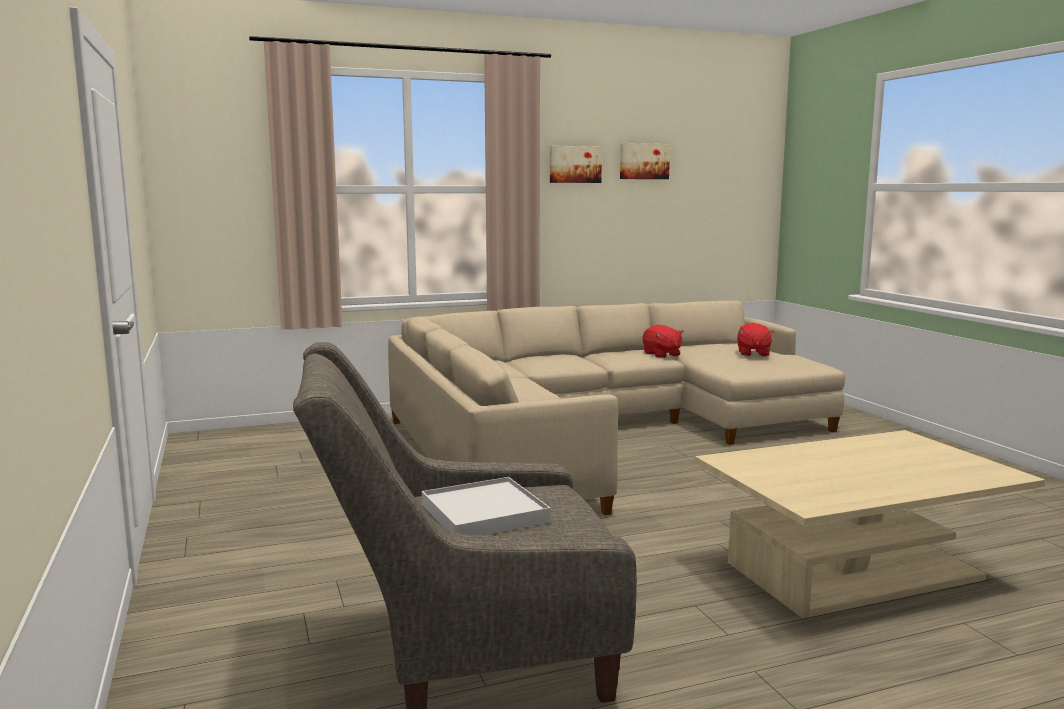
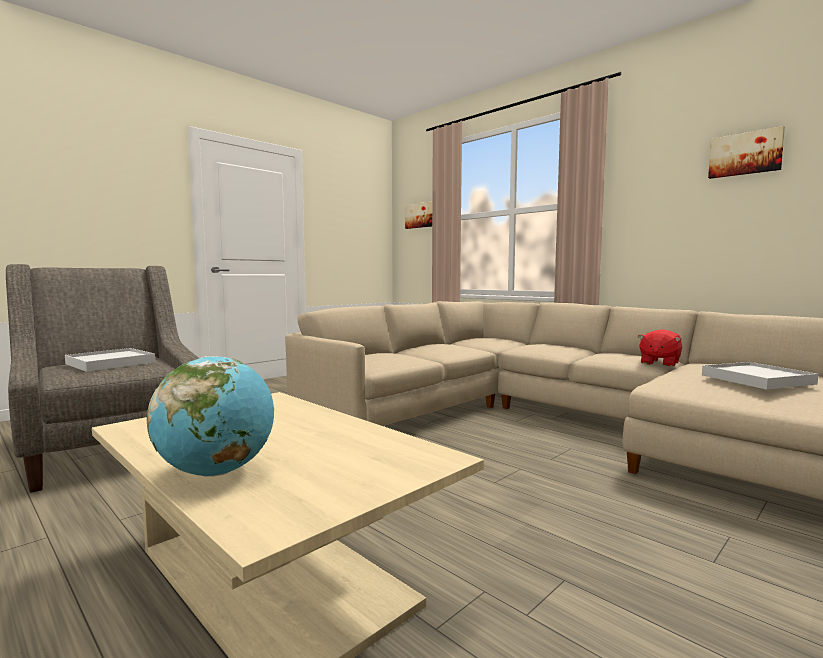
camera: 65 degrees right, 5 degrees down
picture [550,146,602,183] -> picture moved to [405,201,432,229]
red plush toy [737,323,774,356] -> white tray [702,362,818,390]
none -> globe [147,356,274,477]

